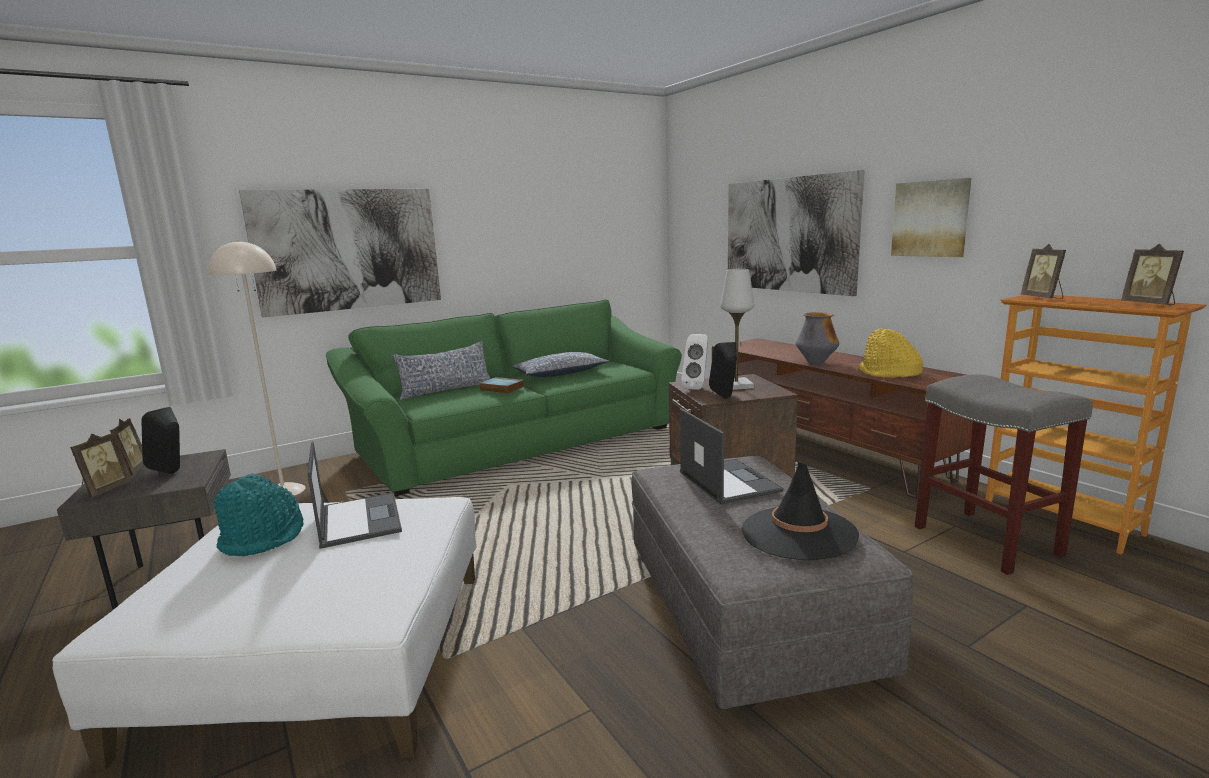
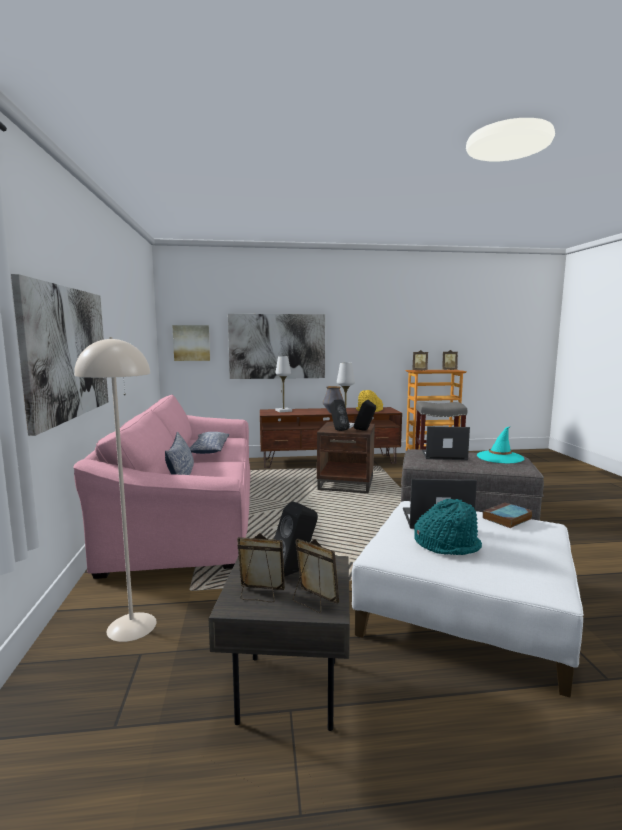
camera: 65 degrees left, 5 degrees down
green sofa [326,300,682,496] -> pink sofa [73,394,250,579]
book [480,377,524,394] -> book moved to [483,502,532,528]
white speaker [681,334,708,390] -> black speaker [330,399,350,431]
black hat [741,462,859,560] -> turquoise hat [477,427,524,464]
picture [891,178,972,257] -> picture moved to [172,325,210,361]
none -> white table lamp [275,356,292,412]

